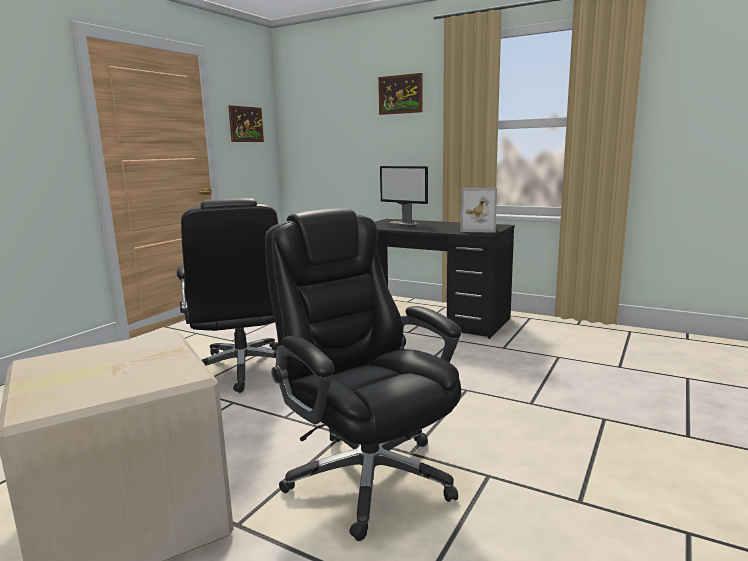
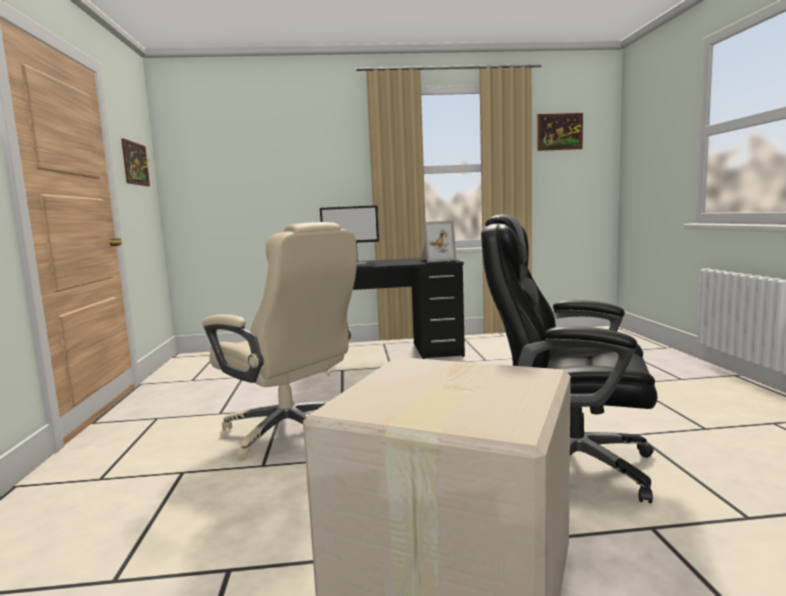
camera: 35 degrees left, 5 degrees down
black office chair [177,198,278,393] -> beige office chair [202,222,357,461]
picture [378,73,422,115] -> picture moved to [538,113,583,151]

